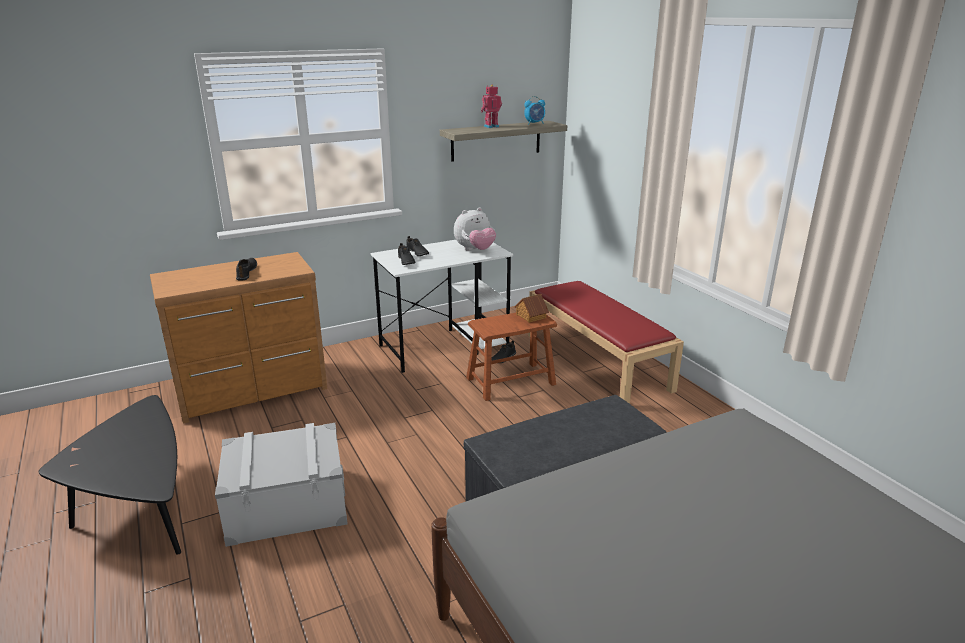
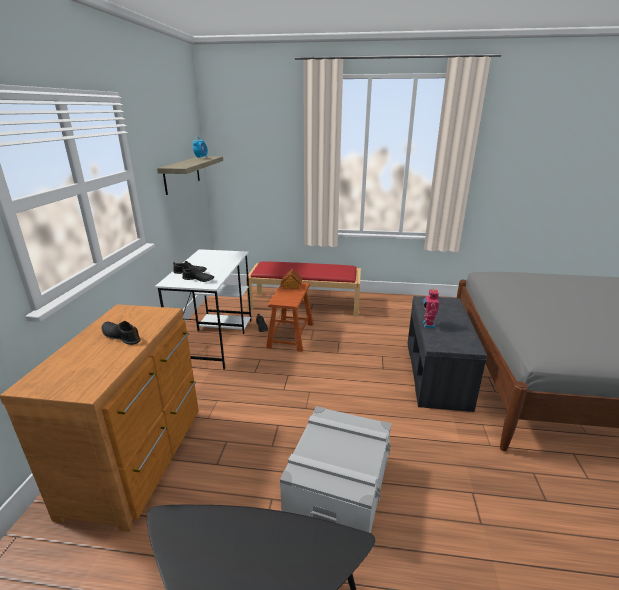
camera: 55 degrees left, 0 degrees up
plush toy [454,208,496,251] -> none
toy robot [481,85,502,128] -> toy robot moved to [423,288,439,328]

